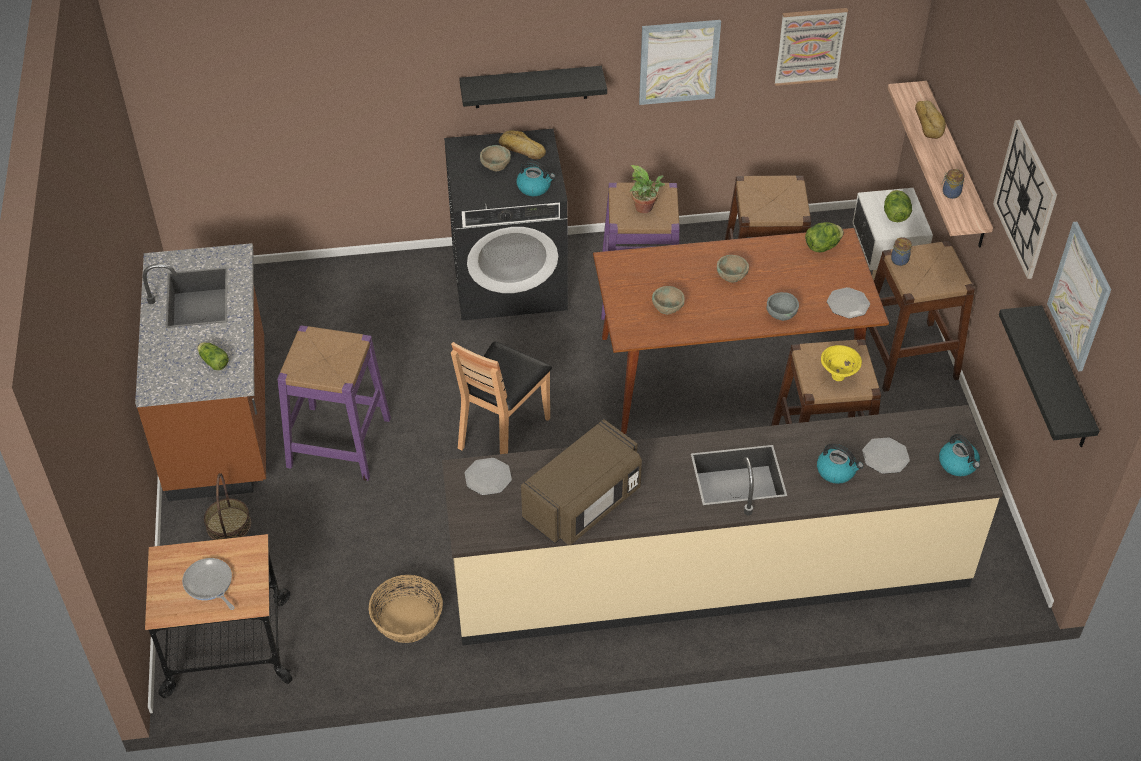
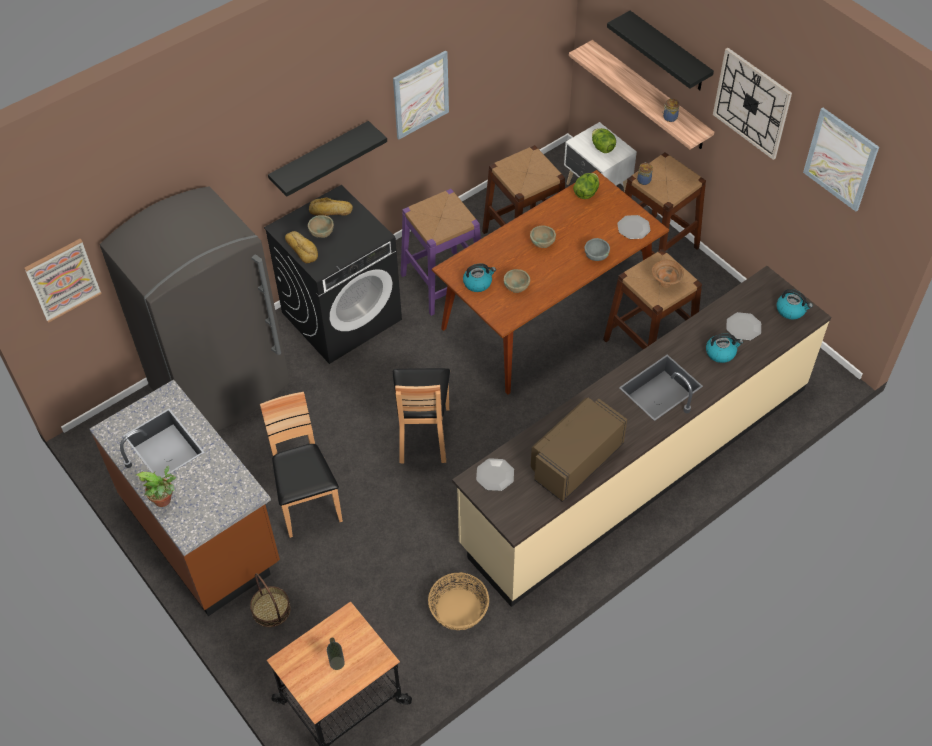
camera: 30 degrees left, 5 degrees up
frying pan [182,558,234,610] -> bottle [327,638,345,670]
lettuce [197,342,229,370] -> none
purple stool [277,325,391,481] -> brown chair [260,392,343,538]
kettle [516,161,555,196] -> kettle moved to [463,263,496,292]
brown microwave [521,419,642,545] -> brown microwave turned 150 degrees counterclockwise [531,398,627,502]
potted plant [629,165,665,213] -> potted plant moved to [136,466,176,507]
picture [774,8,848,86] -> picture moved to [24,239,102,323]
yellow bowl [821,345,862,381] -> brown bowl [652,260,684,288]
bread [915,101,946,139] -> bread moved to [285,231,318,263]
black shelf [999,305,1100,447] -> black shelf moved to [607,11,714,90]
none -> grey fridge [100,187,290,431]

